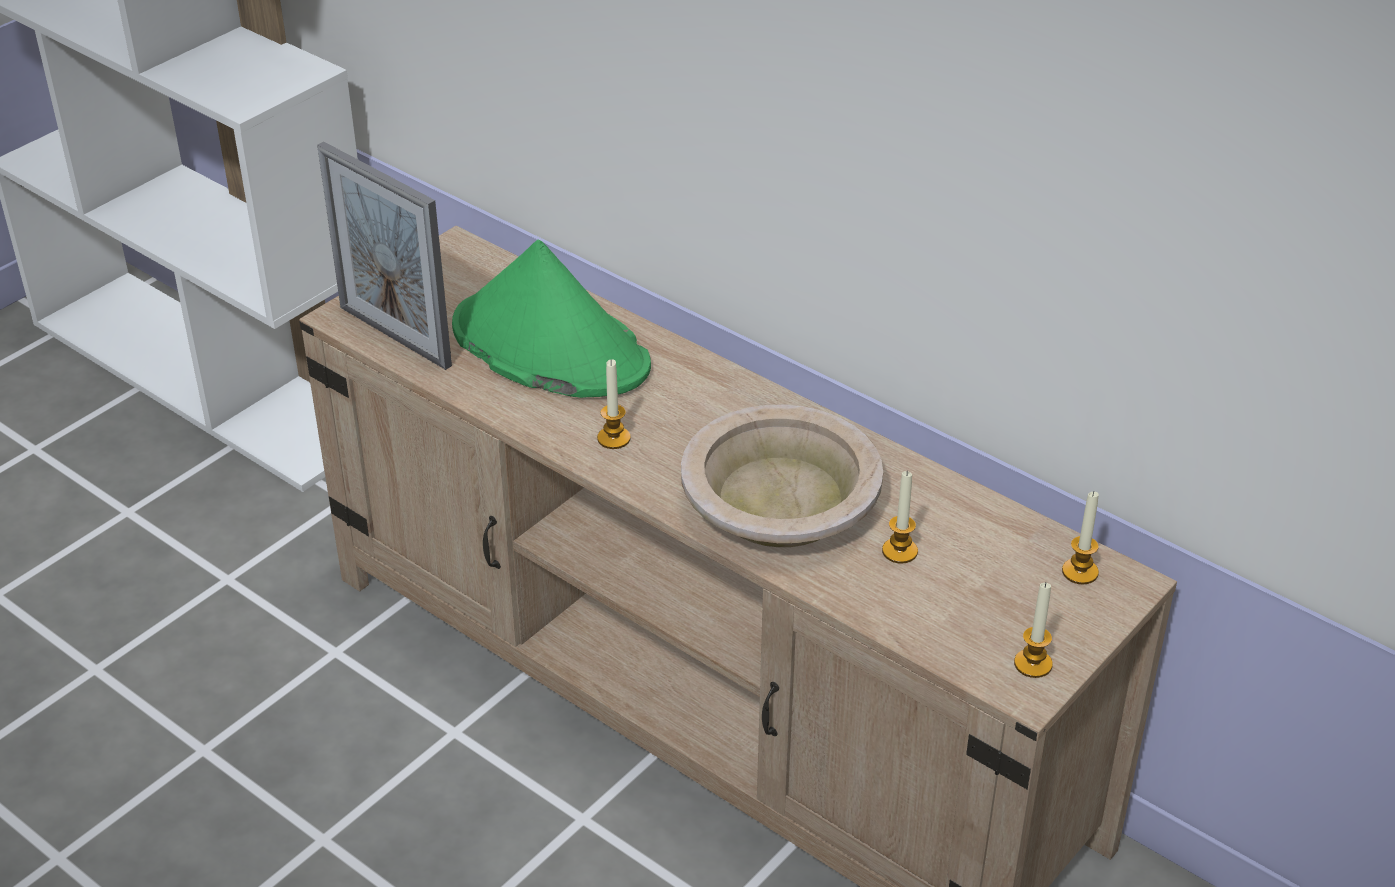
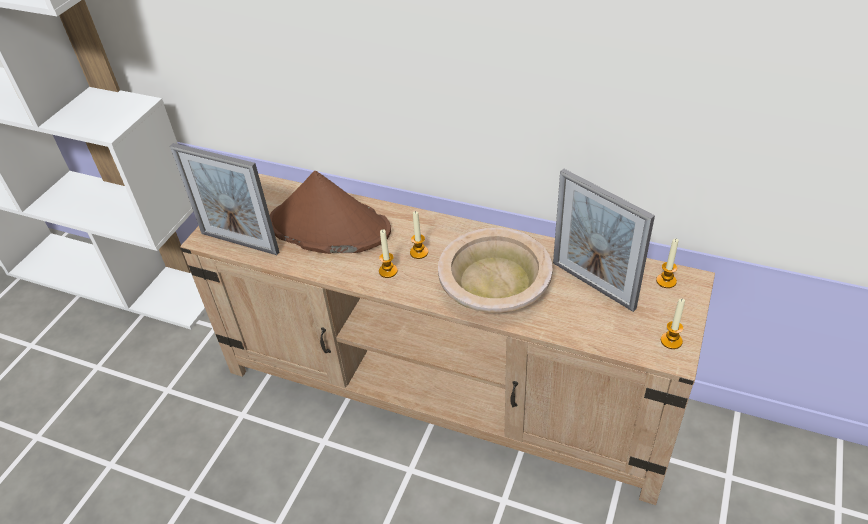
camera: 15 degrees left, 5 degrees up
green hat [452,240,651,398] -> brown hat [270,171,391,254]
candle [882,471,918,563] -> candle moved to [410,211,428,259]
none -> picture frame [553,169,655,312]

